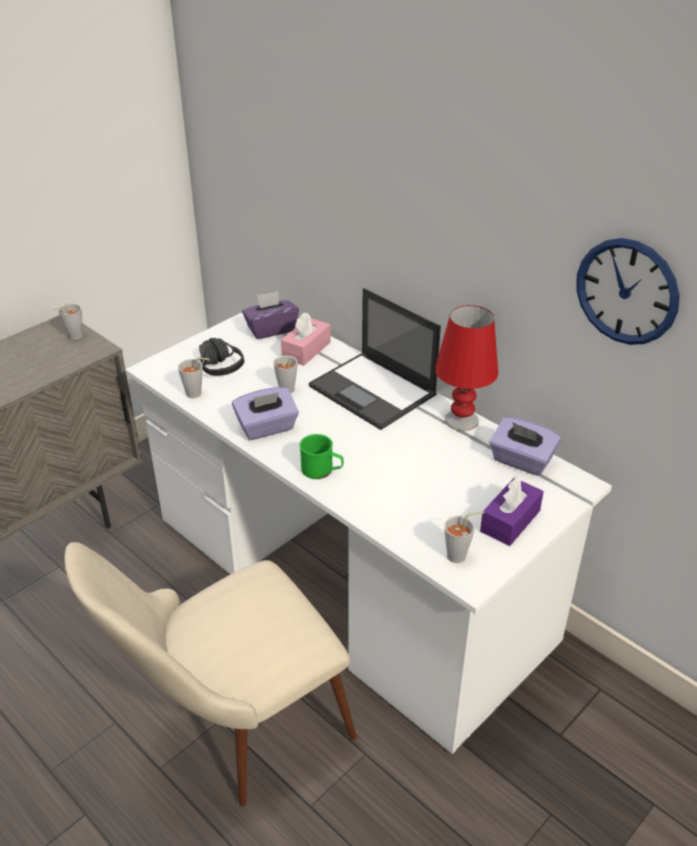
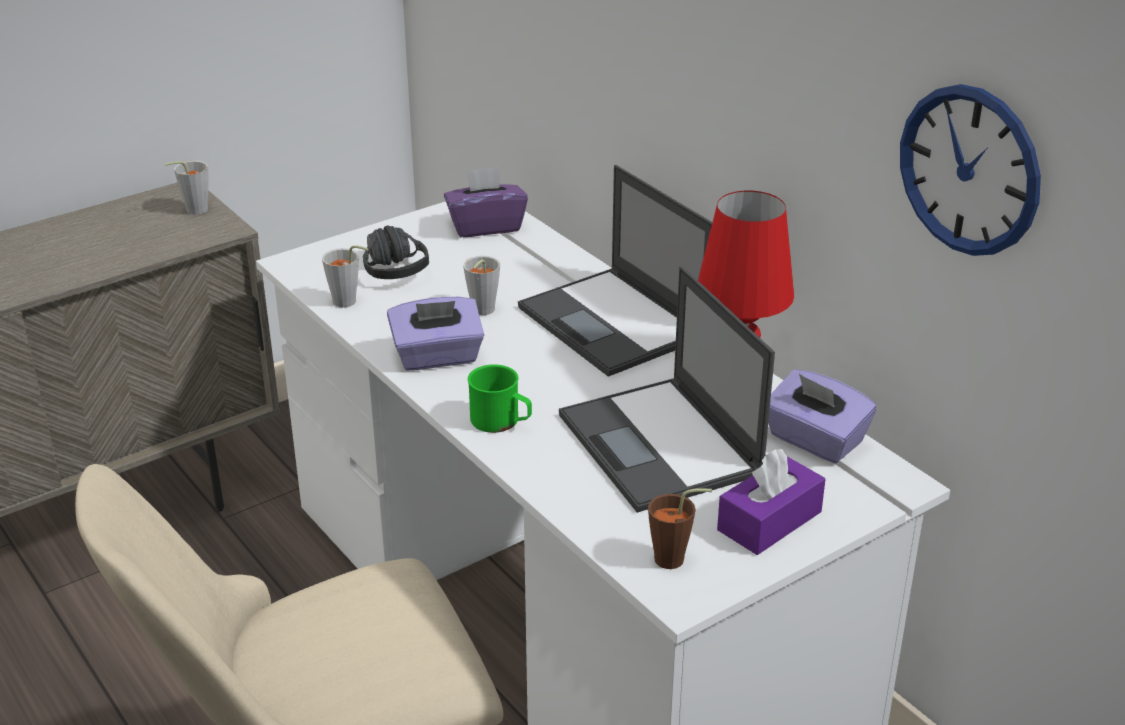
camera: 10 degrees right, 5 degrees down
pink tissue box [281,313,331,366] -> none
grey cup [444,511,484,563] -> brown cup [648,488,712,569]
none -> laptop [559,266,775,513]

